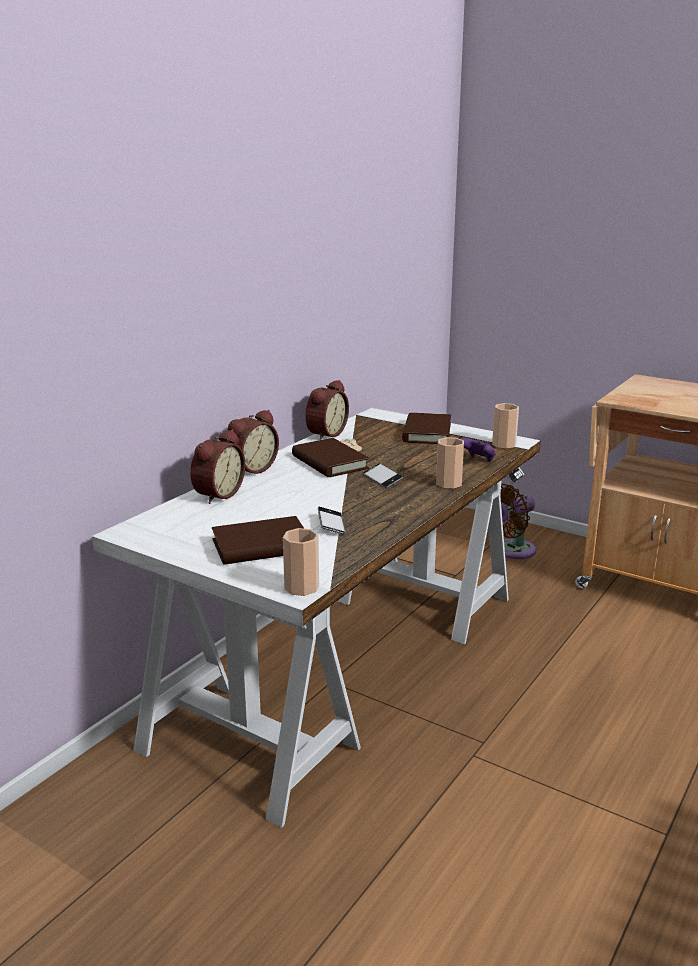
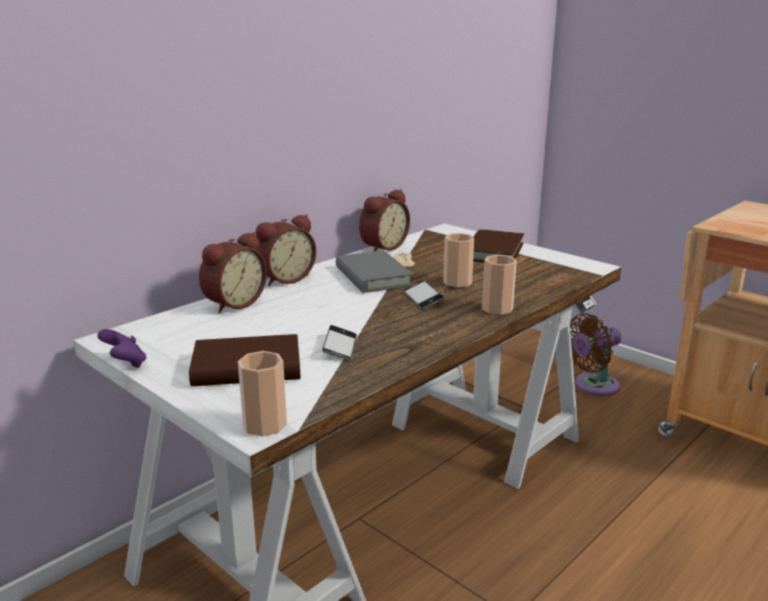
camera: 10 degrees right, 0 degrees up
brown book [292,438,369,477] -> grey book [336,250,413,293]
purple game controller [460,437,496,462] -> purple game controller moved to [97,329,147,368]
cup [492,403,519,449] -> cup moved to [443,233,474,288]

